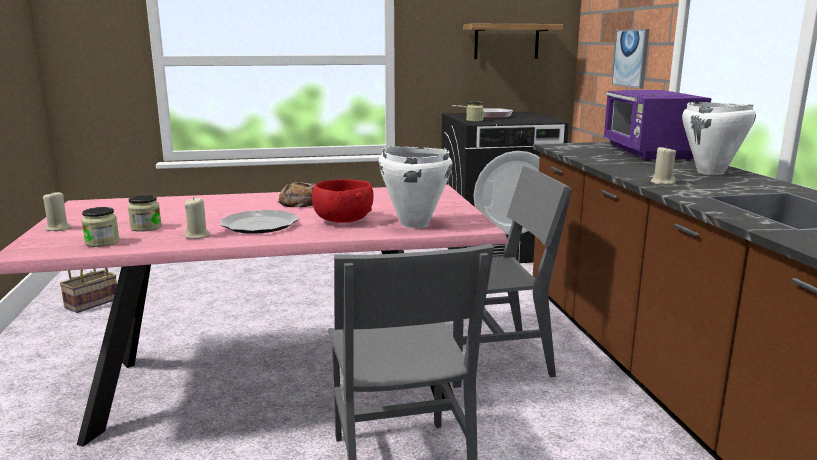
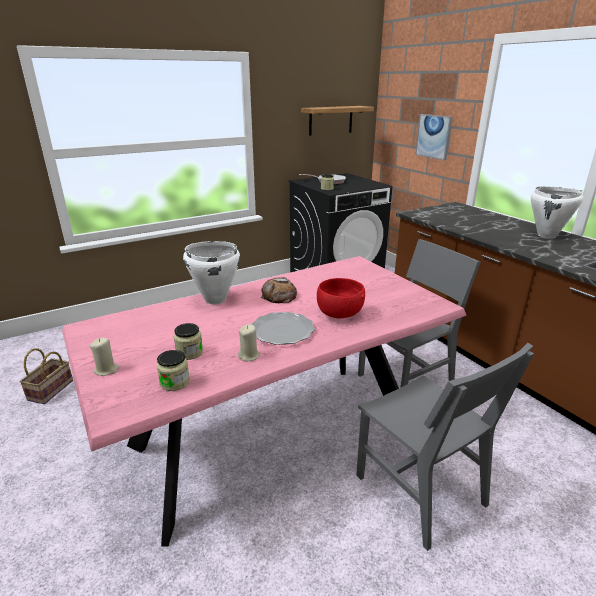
camera: 20 degrees left, 10 degrees up
white cooking pot [378,146,453,228] -> white cooking pot moved to [183,241,240,305]
purple microwave [603,90,712,161] -> none
beige candle [650,147,676,185] -> none

